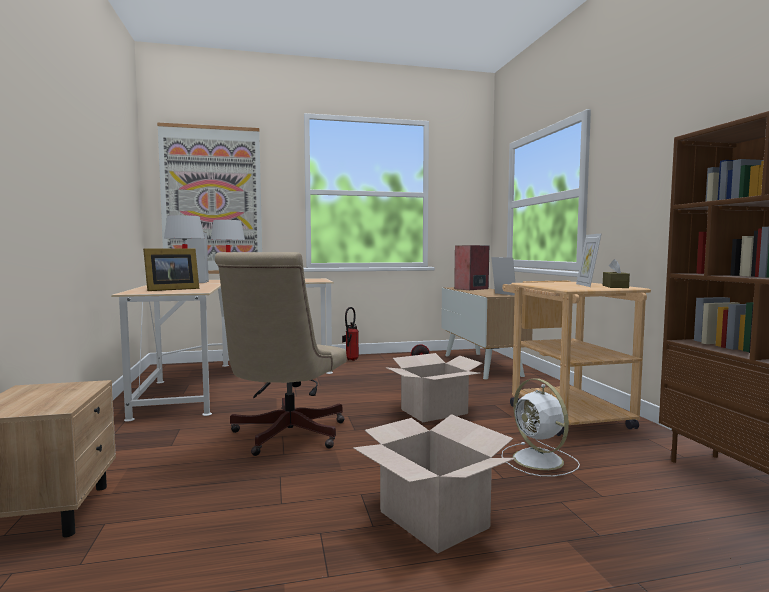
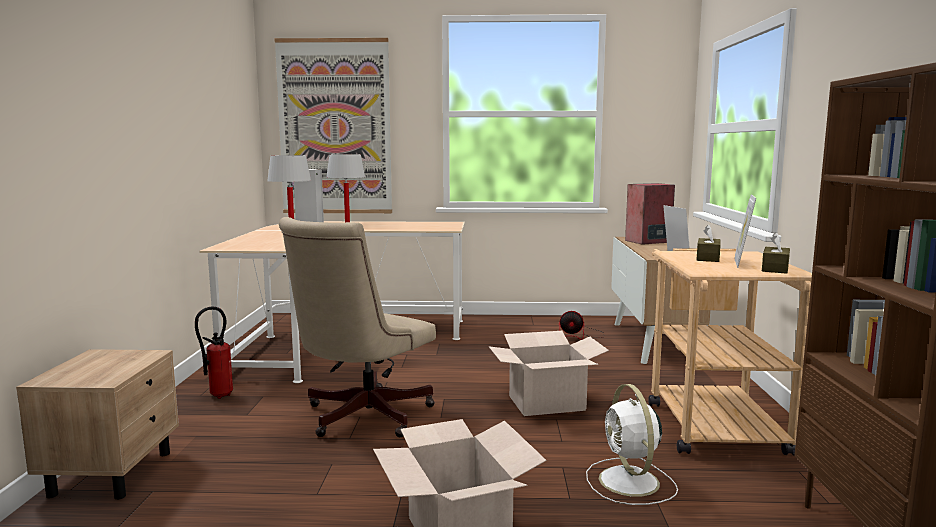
camera: 15 degrees right, 5 degrees up
picture frame [143,248,199,291] -> none
fire extinguisher [342,307,359,361] -> fire extinguisher moved to [195,307,233,399]
none -> brown tissue box [696,224,721,262]

